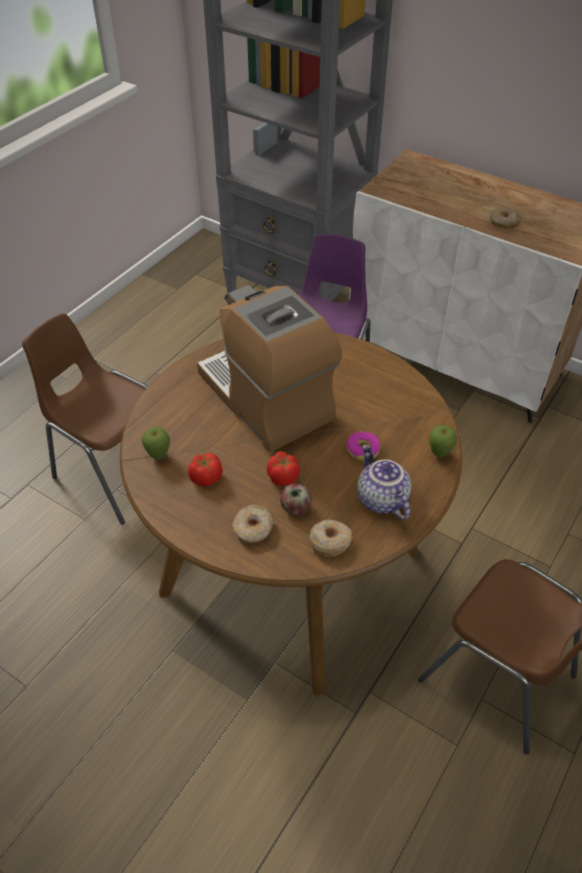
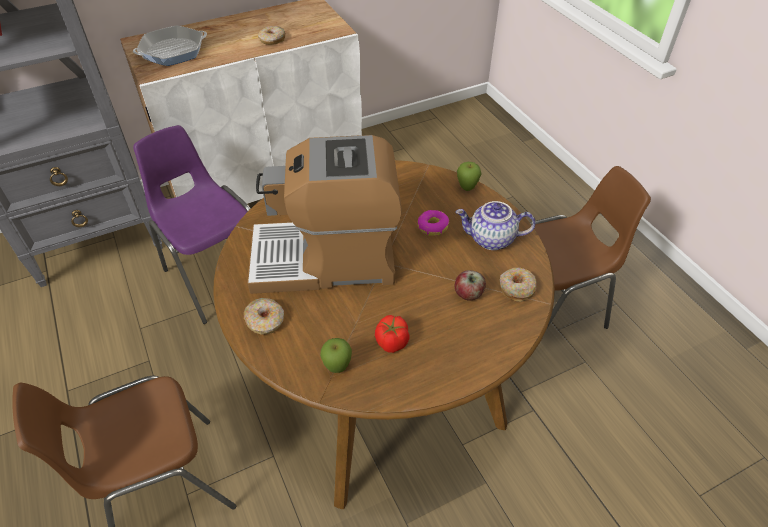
camera: 60 degrees left, 0 degrees up
donut [232,505,273,543] -> donut moved to [244,298,284,335]
tomato [267,451,300,486] -> none
none -> frying pan [133,25,207,66]

